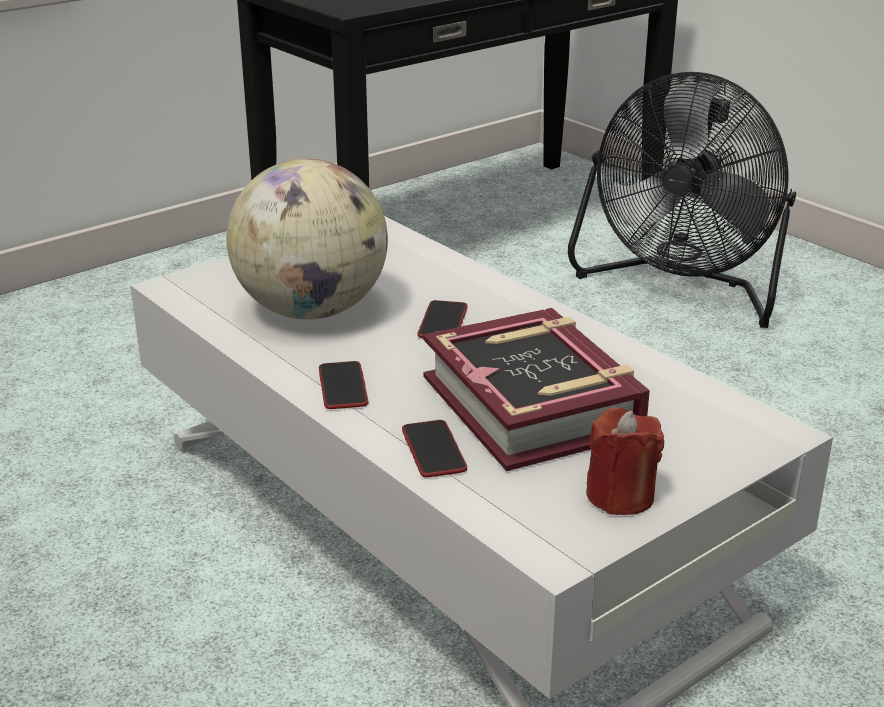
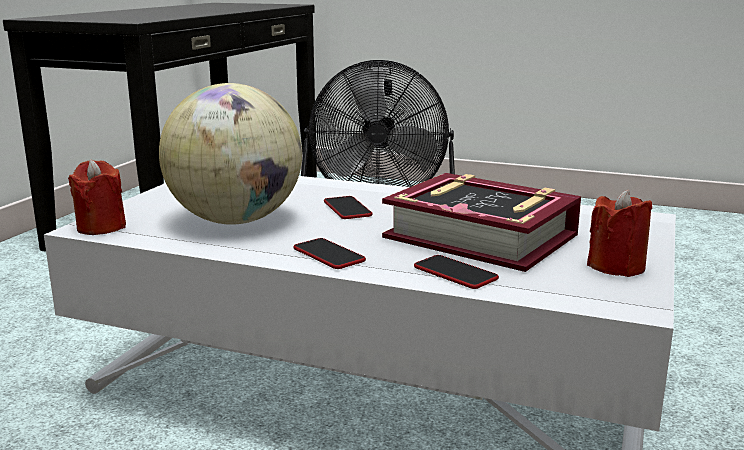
camera: 30 degrees left, 10 degrees down
none -> red candle [68,160,126,235]

